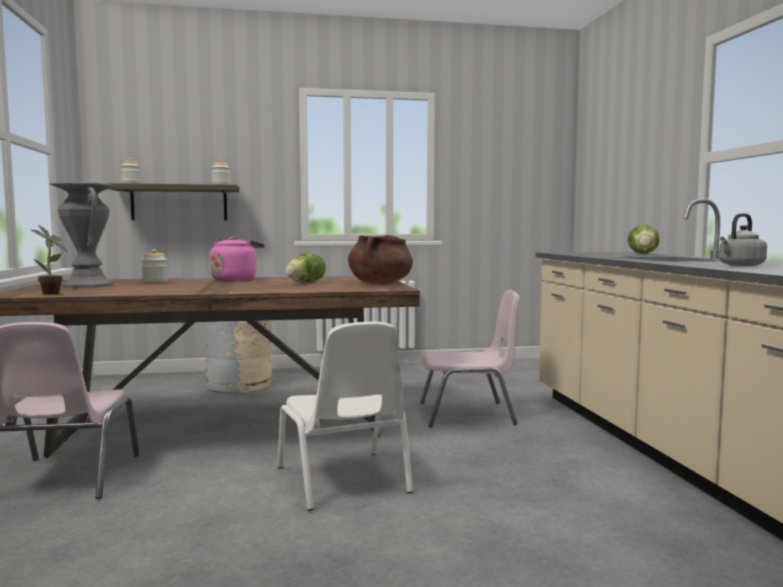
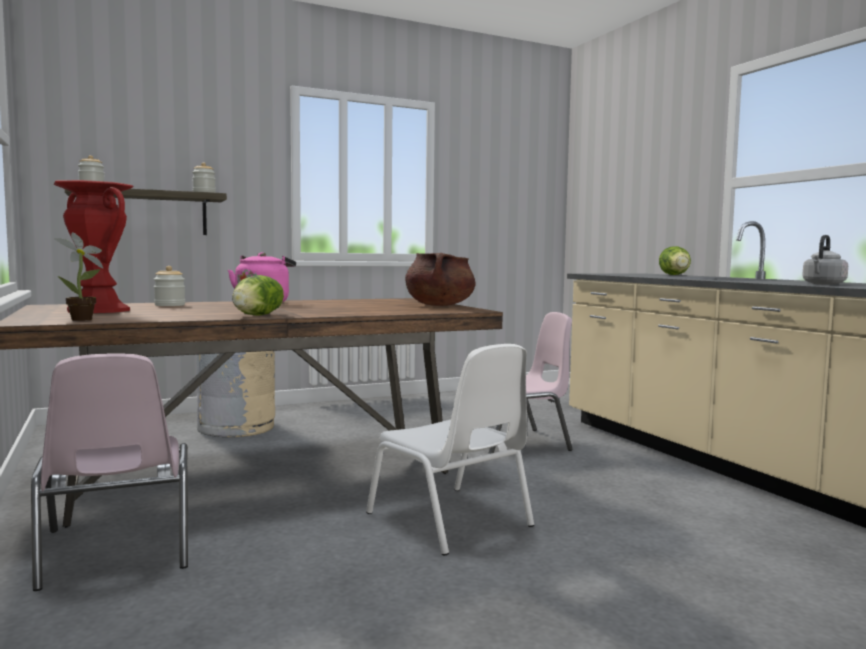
camera: 15 degrees left, 0 degrees up
grey vase [50,182,115,288] -> red vase [53,180,134,313]
lettuce [286,253,326,283] -> lettuce moved to [232,275,284,316]

